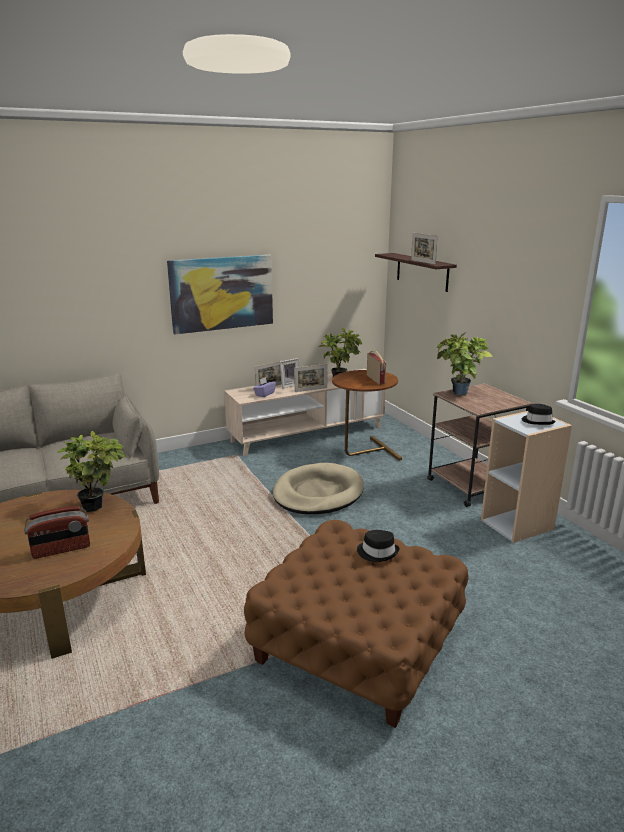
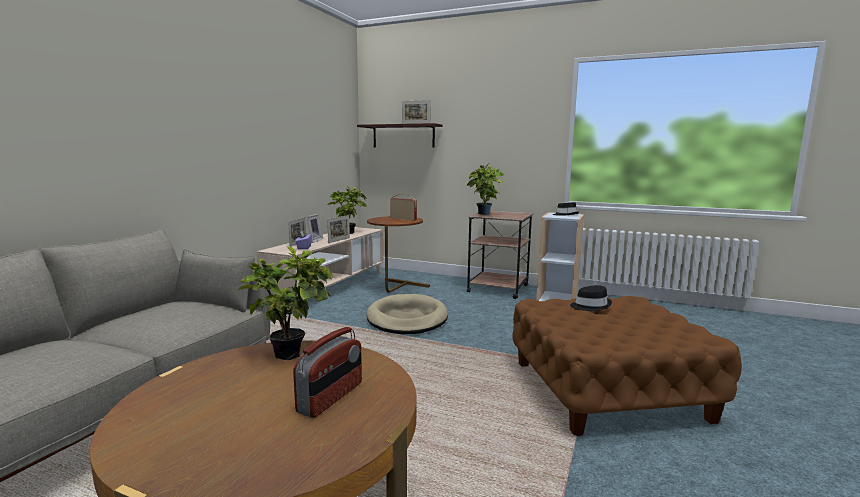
camera: 40 degrees left, 10 degrees down
picture [167,255,273,335] -> none

